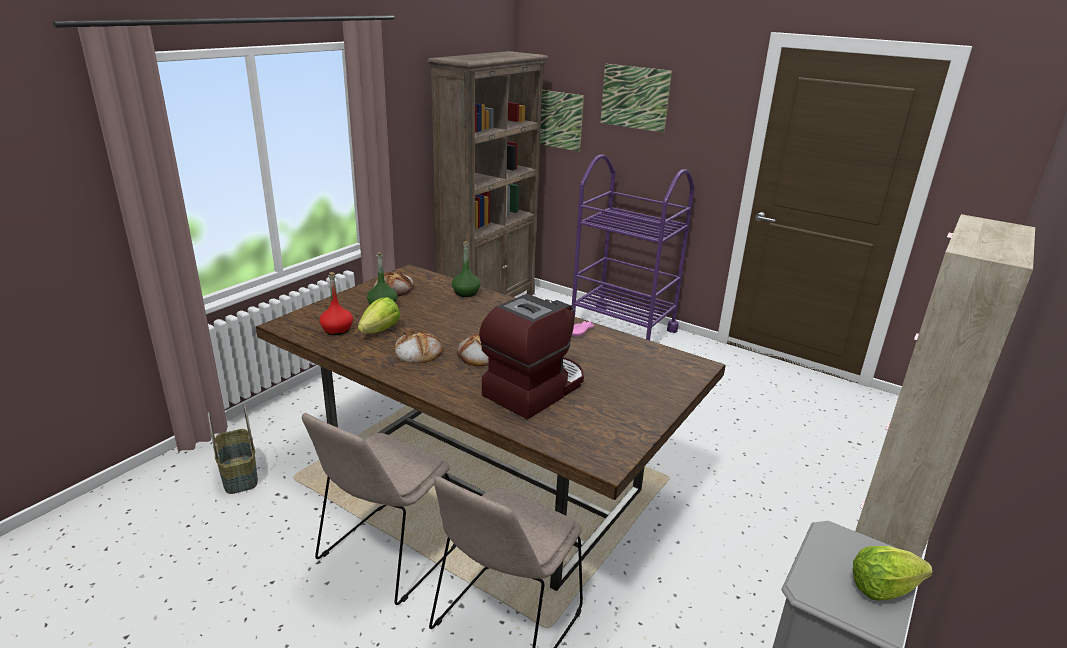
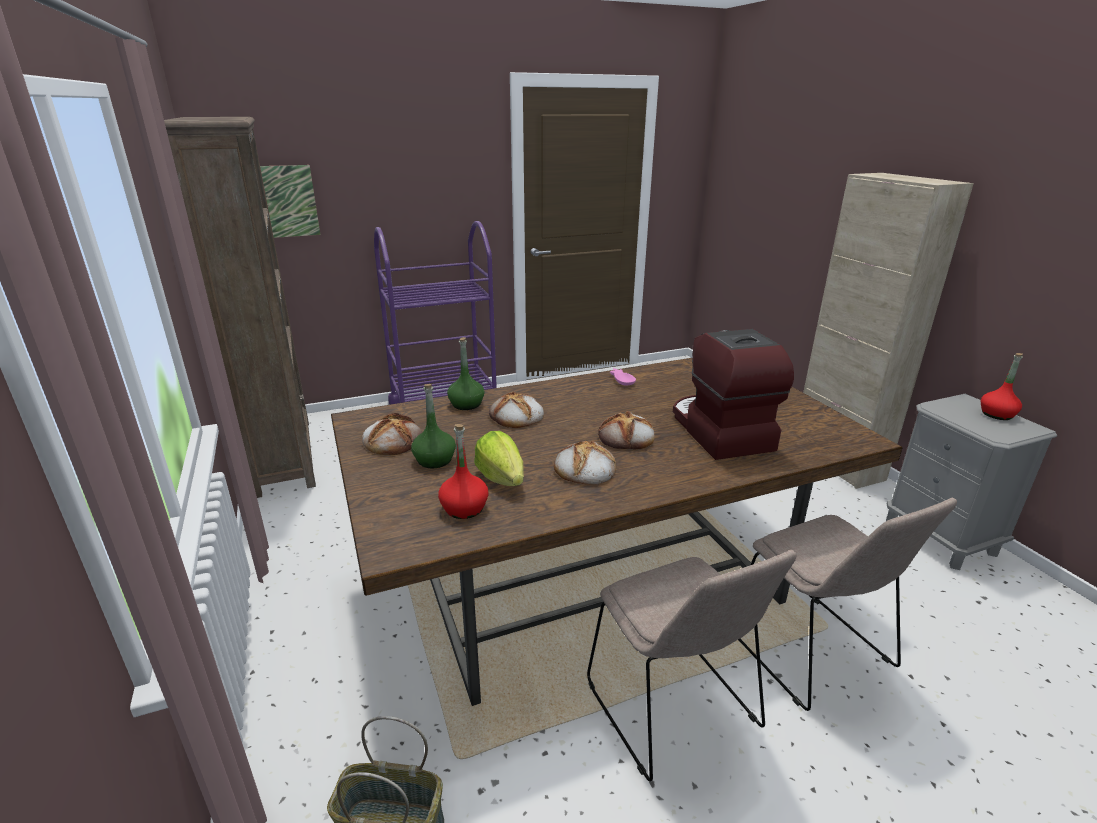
camera: 55 degrees left, 0 degrees up
picture [600,64,672,133] -> none
lettuce [853,546,933,601] -> red bottle [981,353,1023,420]
none -> bread [489,392,544,428]

